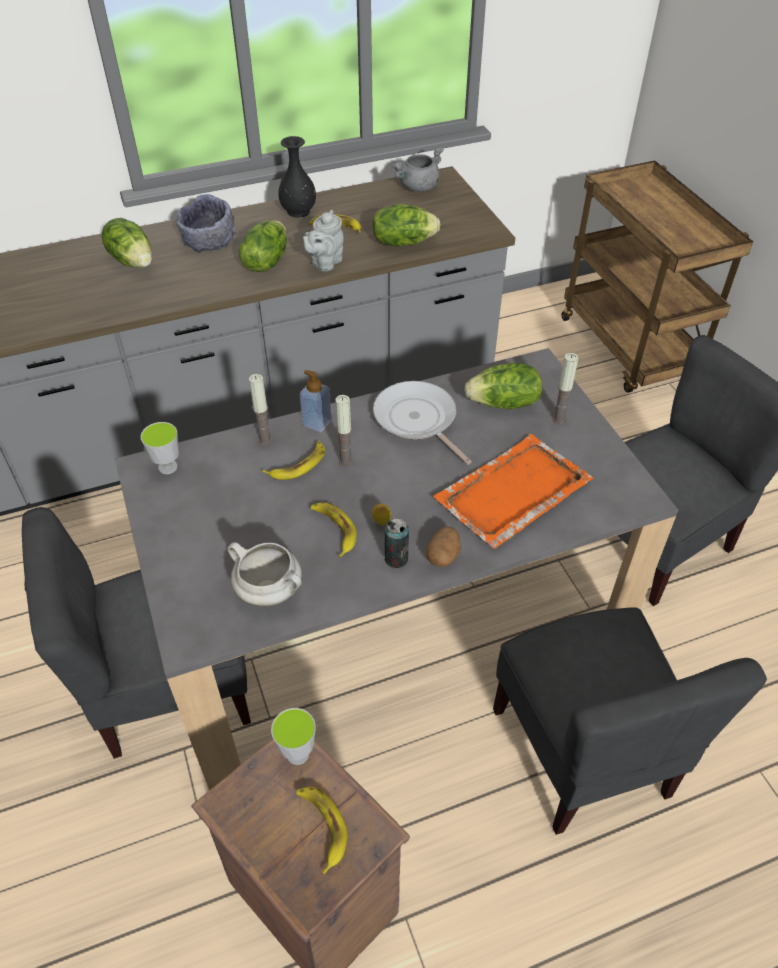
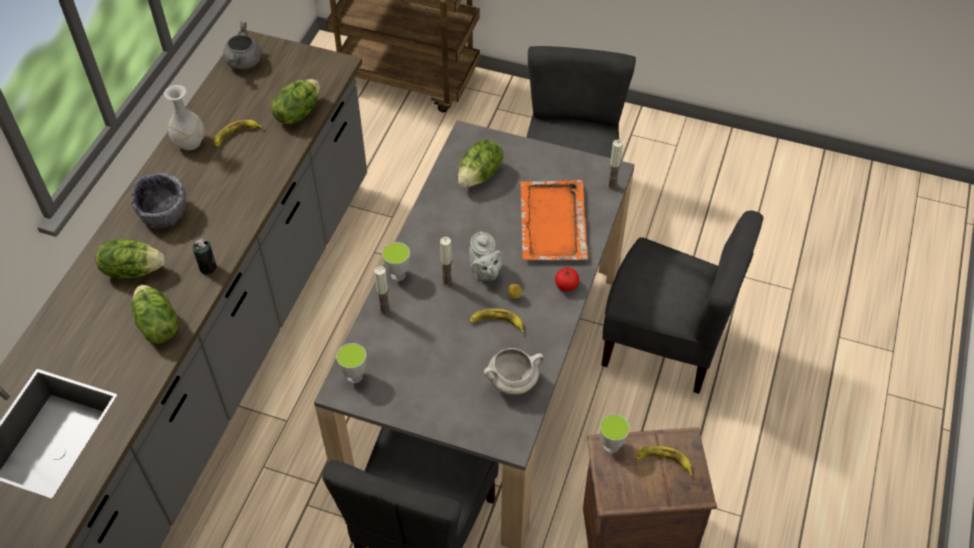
camera: 50 degrees left, 5 degrees up
lettuce [239,221,287,272] -> lettuce moved to [132,285,178,343]
banana [262,441,325,480] -> none
black vase [278,136,316,218] -> white vase [164,85,205,150]
soap dispenser [300,370,332,432] -> cup [382,242,410,281]
grey teapot [303,210,344,271] -> grey teapot moved to [469,231,503,281]
frying pan [373,381,472,465] -> none
can [385,518,409,568] -> can moved to [192,238,217,275]
potato [426,526,461,567] -> tomato [555,268,579,291]
candle [552,353,578,424] -> candle moved to [607,140,623,190]

